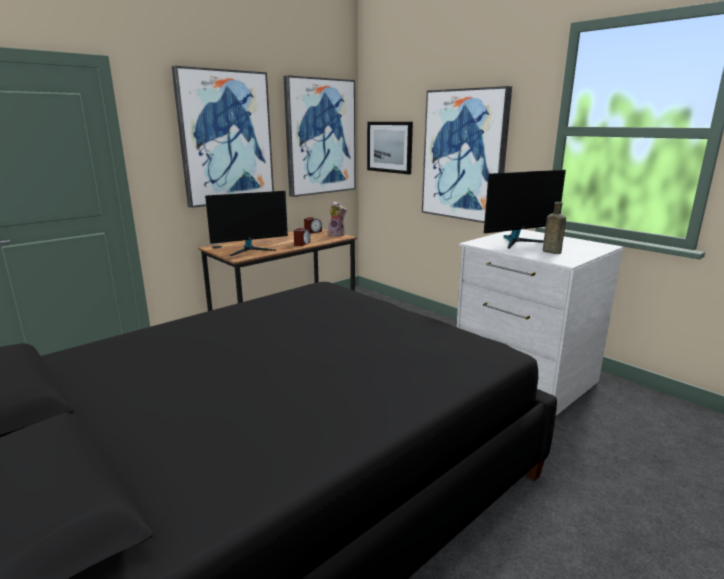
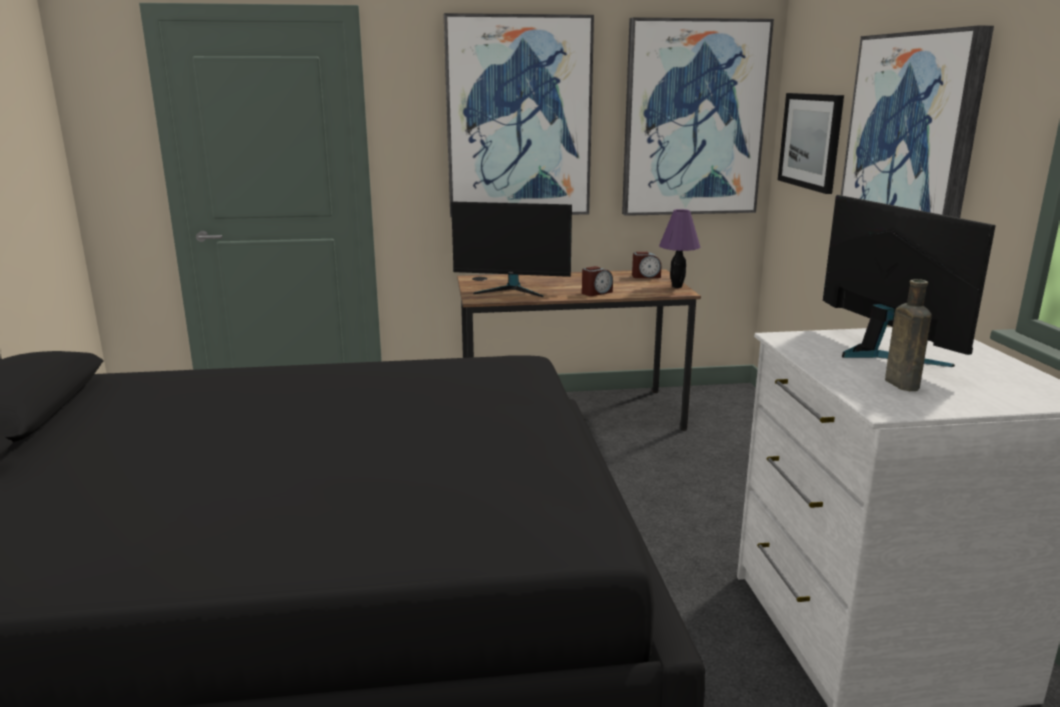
camera: 35 degrees right, 0 degrees up
plush toy [328,201,347,236] -> purple table lamp [659,209,700,288]
monitor [484,170,566,249] -> monitor turned 120 degrees counterclockwise [823,195,996,367]

